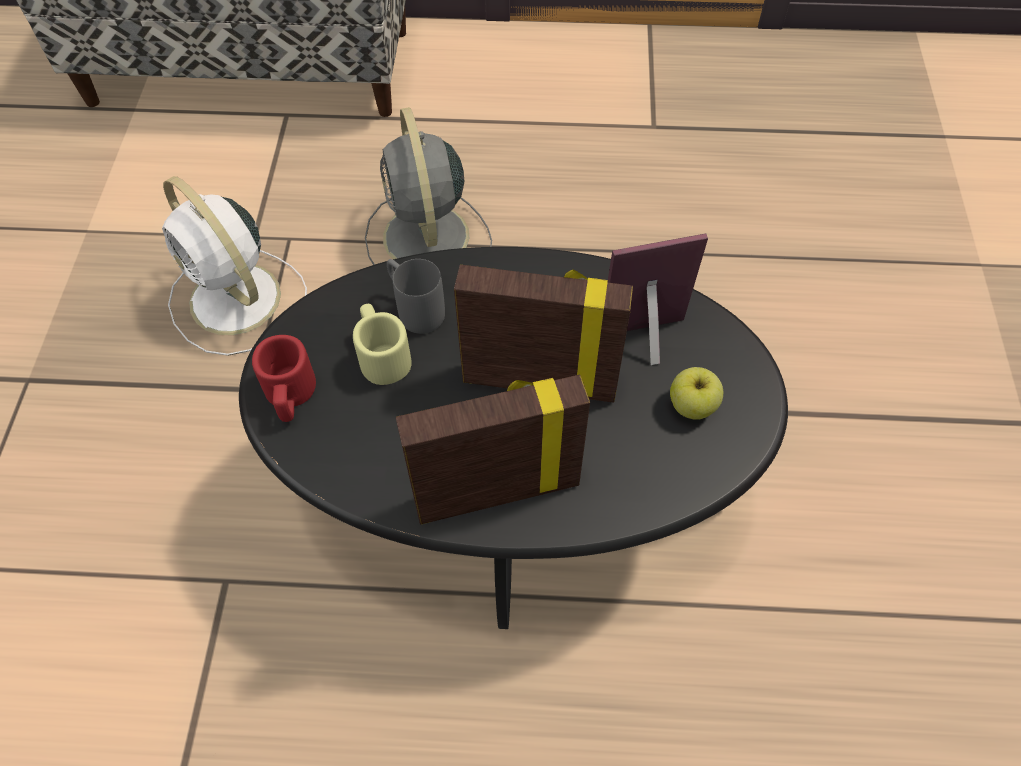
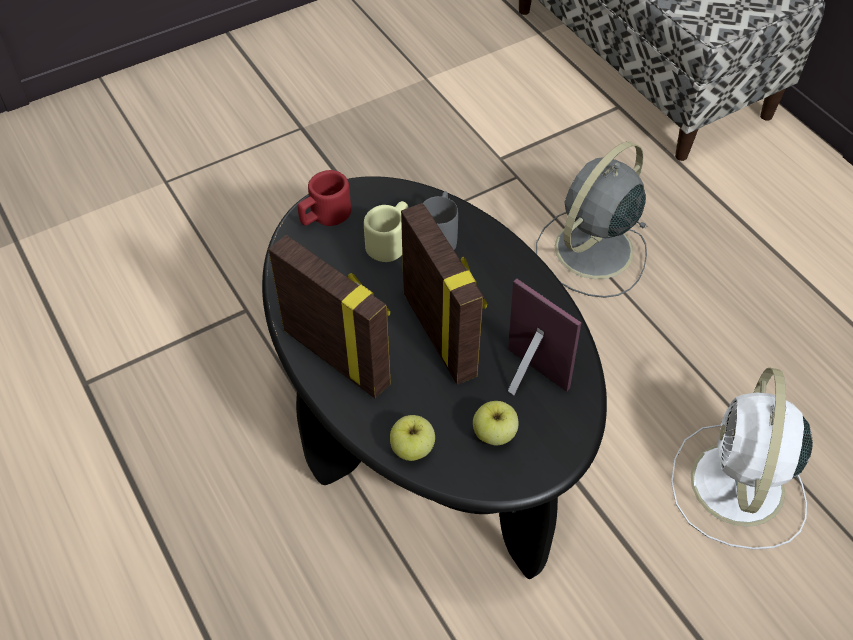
camera: 55 degrees right, 5 degrees down
white fan [162,176,307,356] -> white fan moved to [671,368,813,550]
none -> apple [390,415,435,461]

